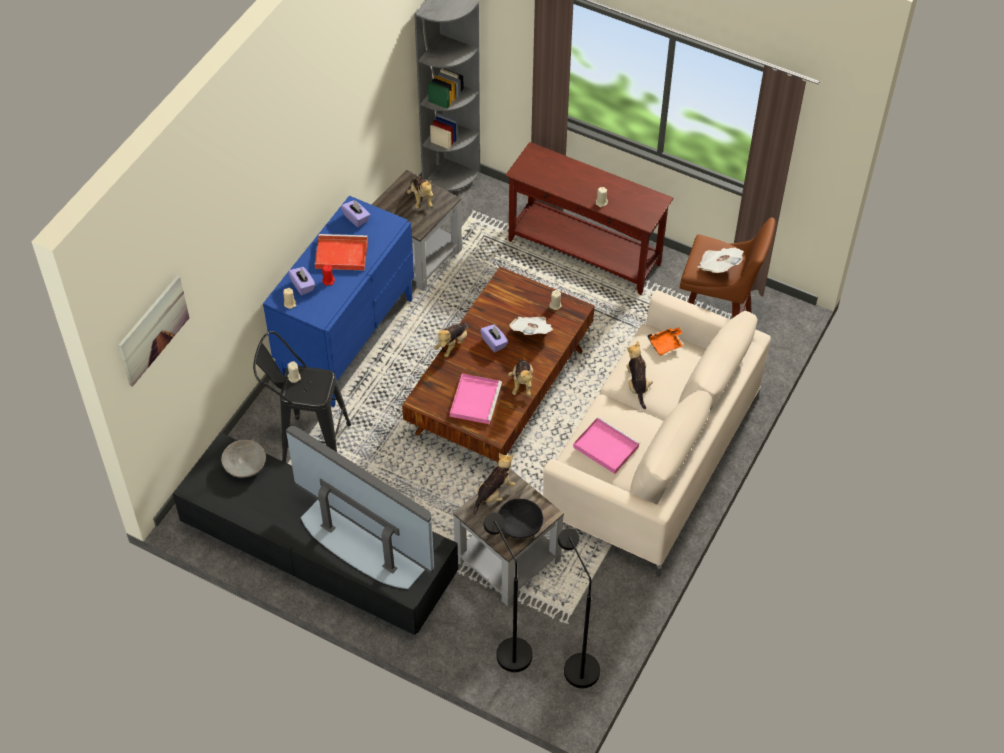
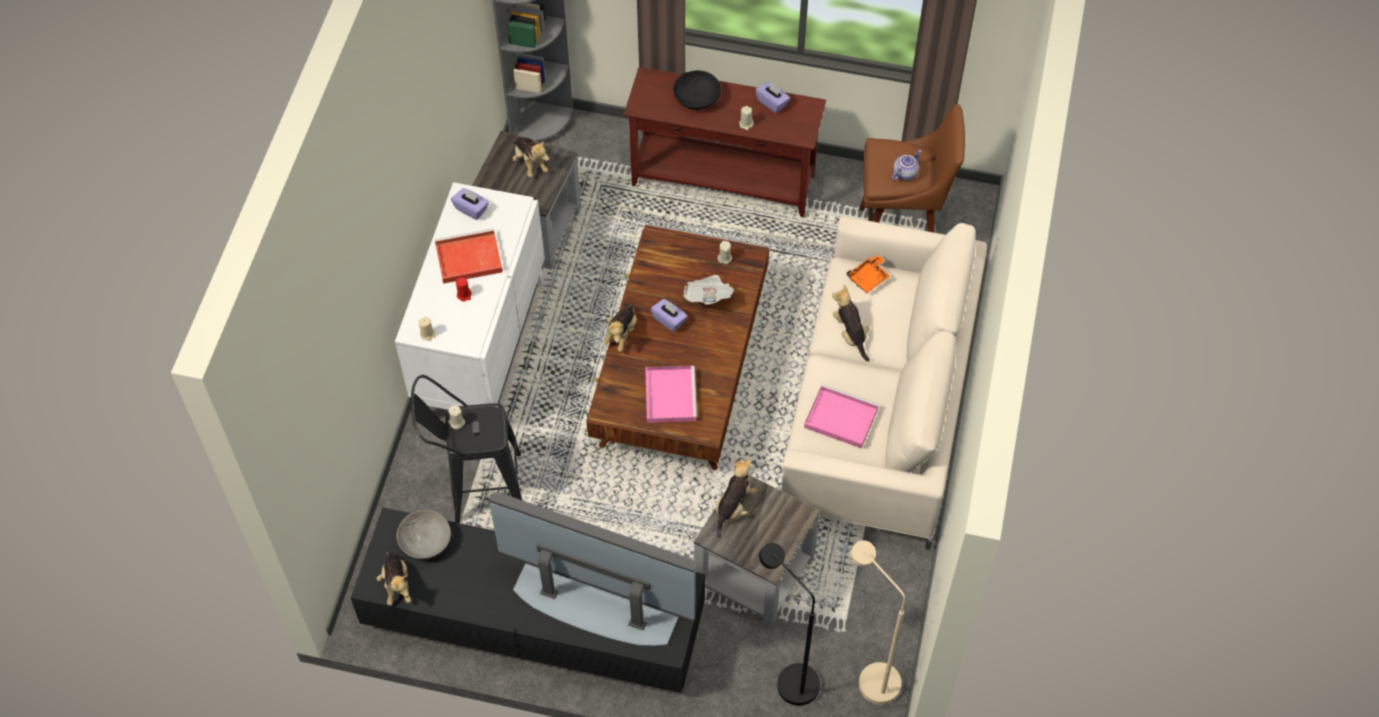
camera: 15 degrees left, 5 degrees up
picture [118,275,189,387] -> none
blue cabinet [263,196,414,407] -> white cabinet [395,182,545,410]
purple tissue box [288,267,316,295] -> purple tissue box moved to [755,82,790,113]
black bowl [498,499,543,539] -> black bowl moved to [673,70,721,110]
plush toy [508,359,533,396] -> plush toy moved to [377,552,411,605]
black floor lamp [558,528,600,688] -> beige floor lamp [850,540,906,705]
newspaper [697,247,744,273] -> teapot [892,150,922,181]

